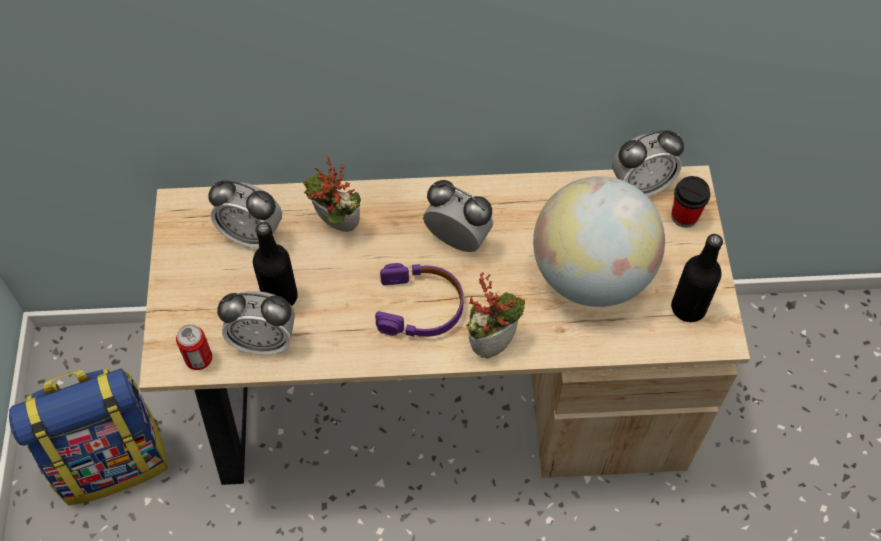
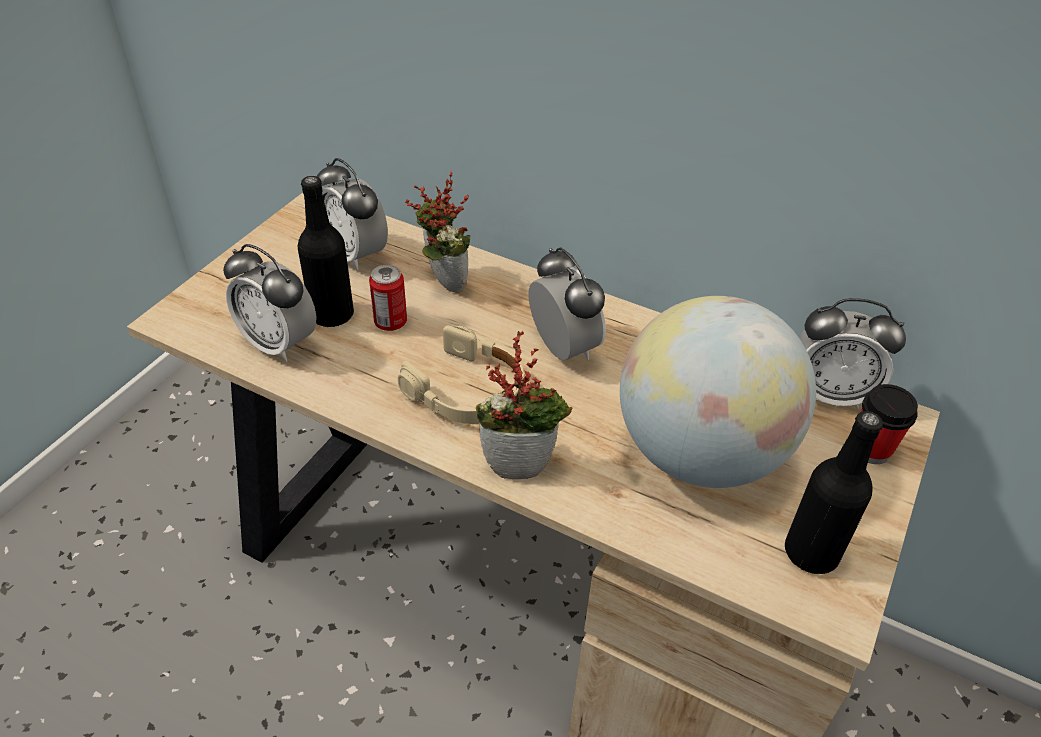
camera: 30 degrees right, 15 degrees down
backpack [9,369,168,506] -> none
can [176,324,212,370] -> can moved to [369,265,407,331]
purple headphones [375,263,464,337] -> beige headphones [398,325,524,424]

